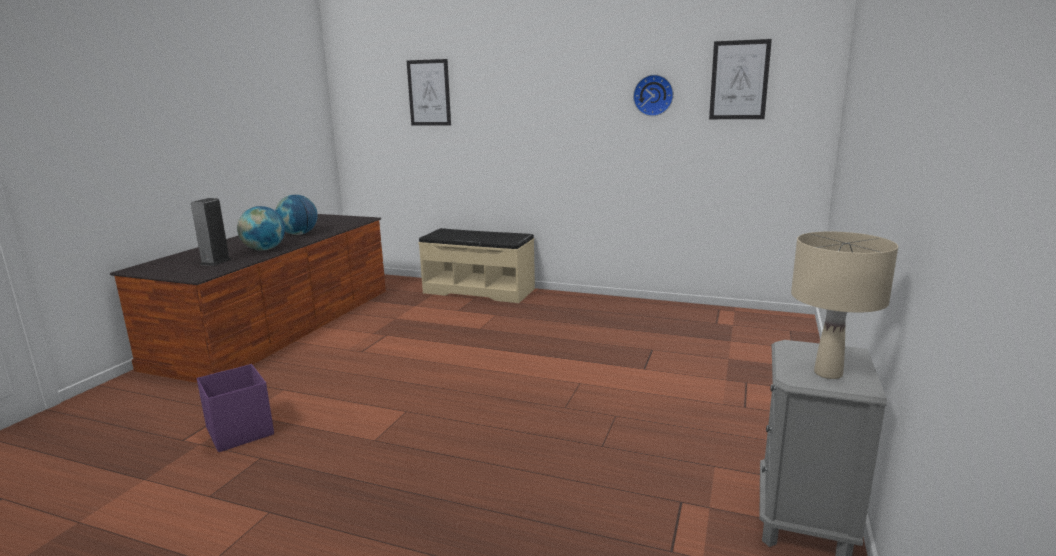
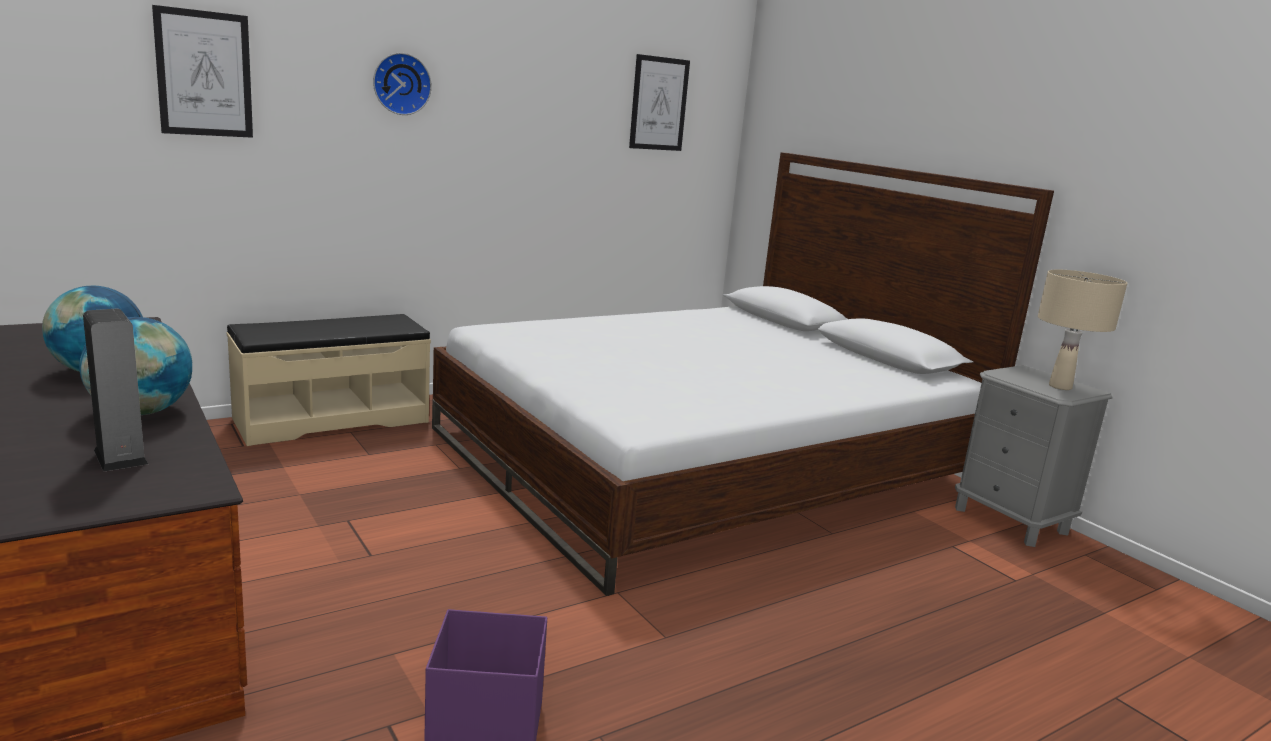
camera: 55 degrees left, 0 degrees up
wall clock [633,74,674,116] -> wall clock moved to [373,53,432,115]
none -> bed [432,153,1054,596]

